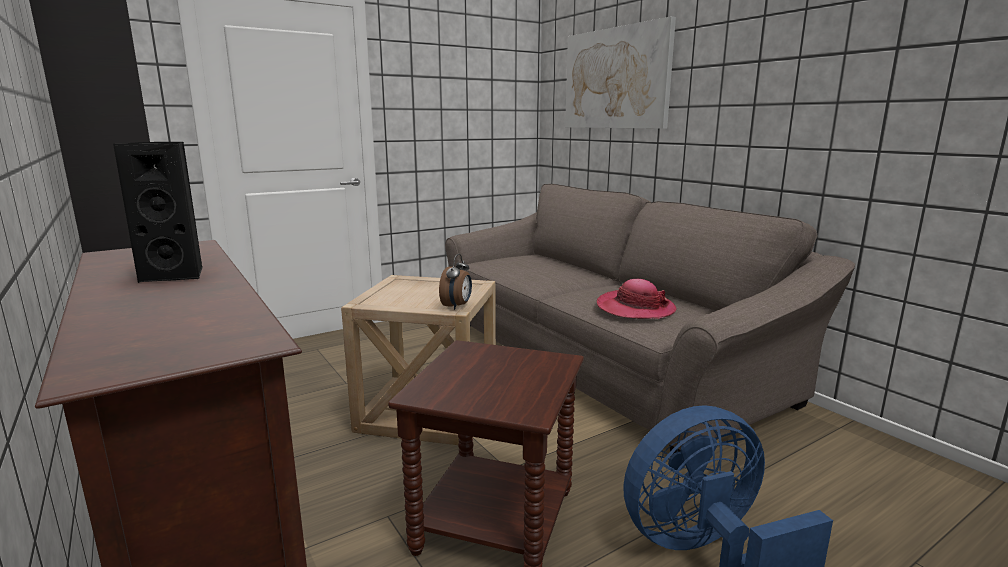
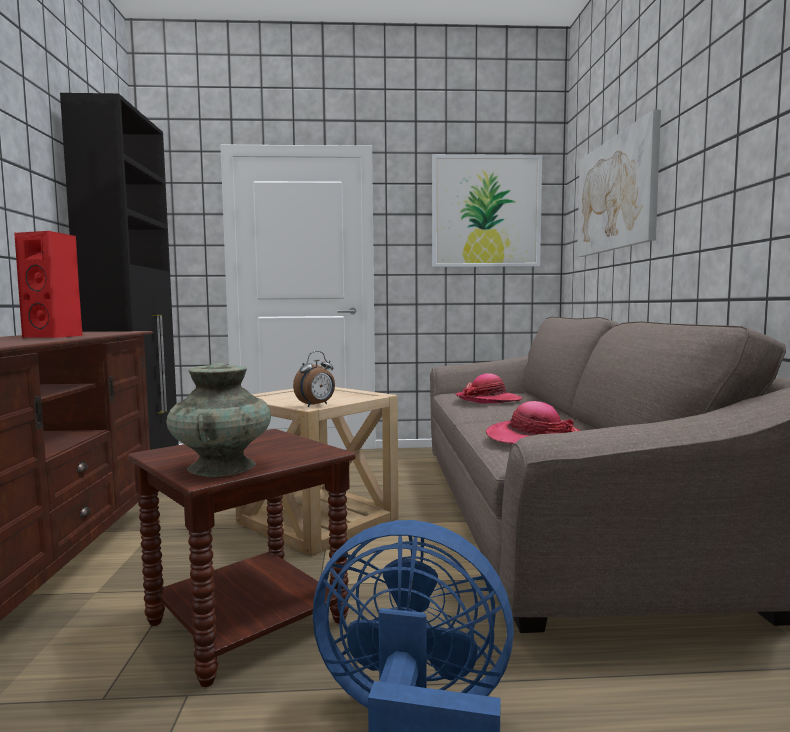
camera: 30 degrees right, 10 degrees down
black speaker [113,142,203,283] -> red speaker [14,231,83,338]
none -> turquoise vase [166,363,271,477]
none -> picture [432,154,542,267]
none -> hat [456,373,522,403]

